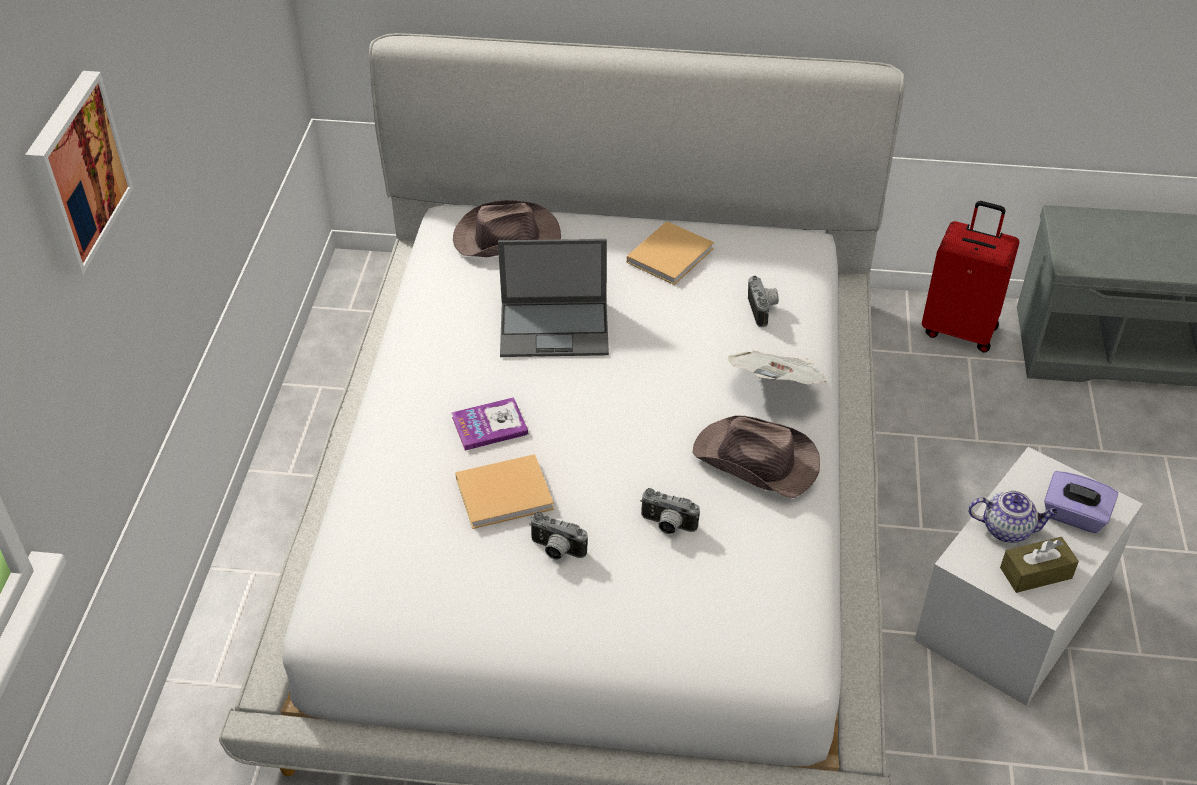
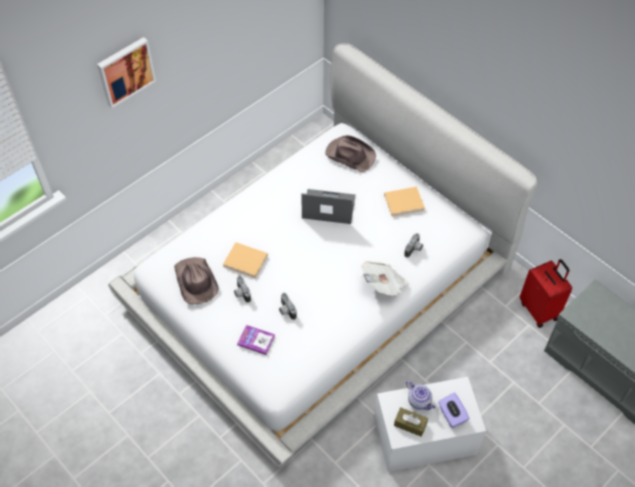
camera: 40 degrees right, 10 degrees up
book [451,397,528,450] -> book moved to [237,325,275,355]
laptop [498,239,609,357] -> laptop turned 150 degrees clockwise [301,189,356,224]
brown hat [692,416,820,498] -> brown hat moved to [174,257,219,304]

